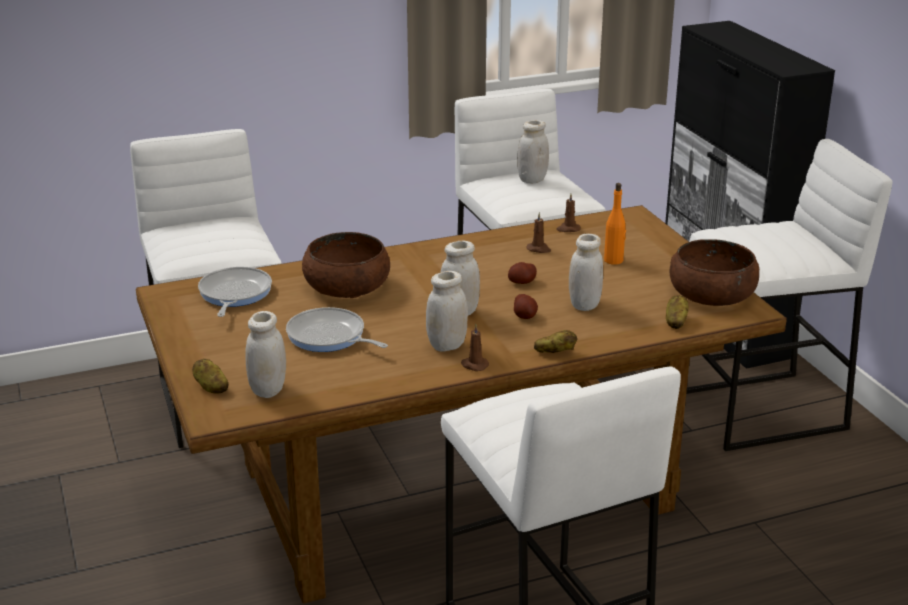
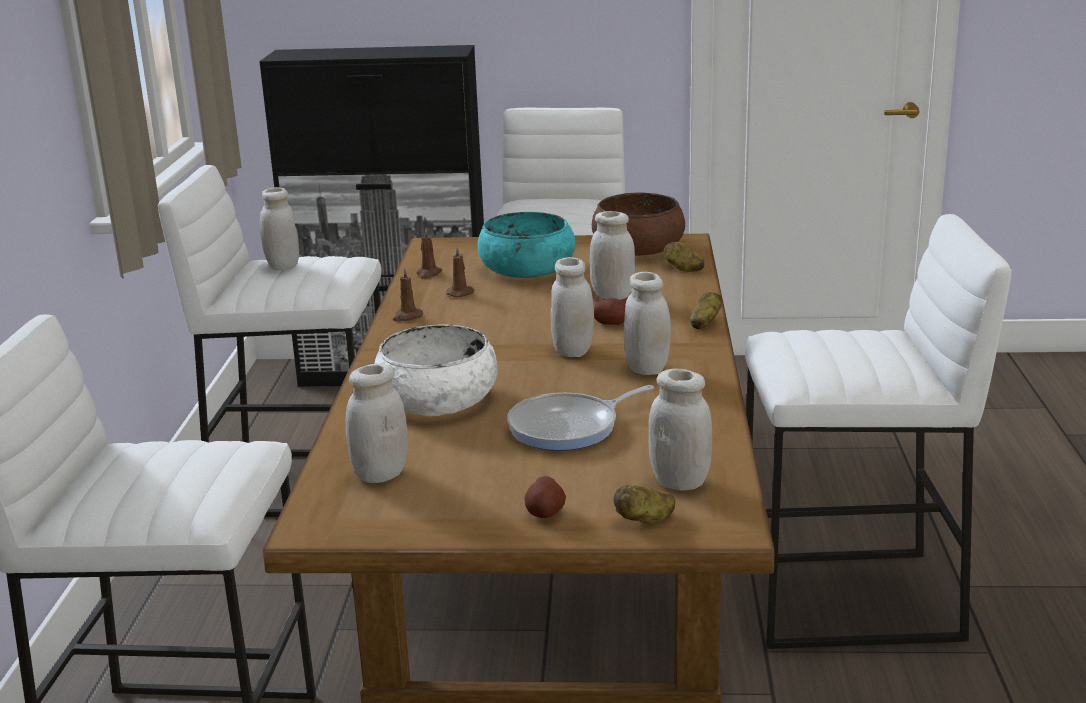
camera: 65 degrees left, 5 degrees down
frying pan [198,267,272,317] -> white jar [345,364,408,483]
brown bowl [302,232,390,298] -> white bowl [374,324,498,416]
brown candle [461,324,489,371] -> brown candle moved to [392,267,423,322]
potato [508,262,537,284] -> potato moved to [524,476,566,518]
orange bottle [604,183,626,265] -> turquoise bowl [478,212,575,278]

